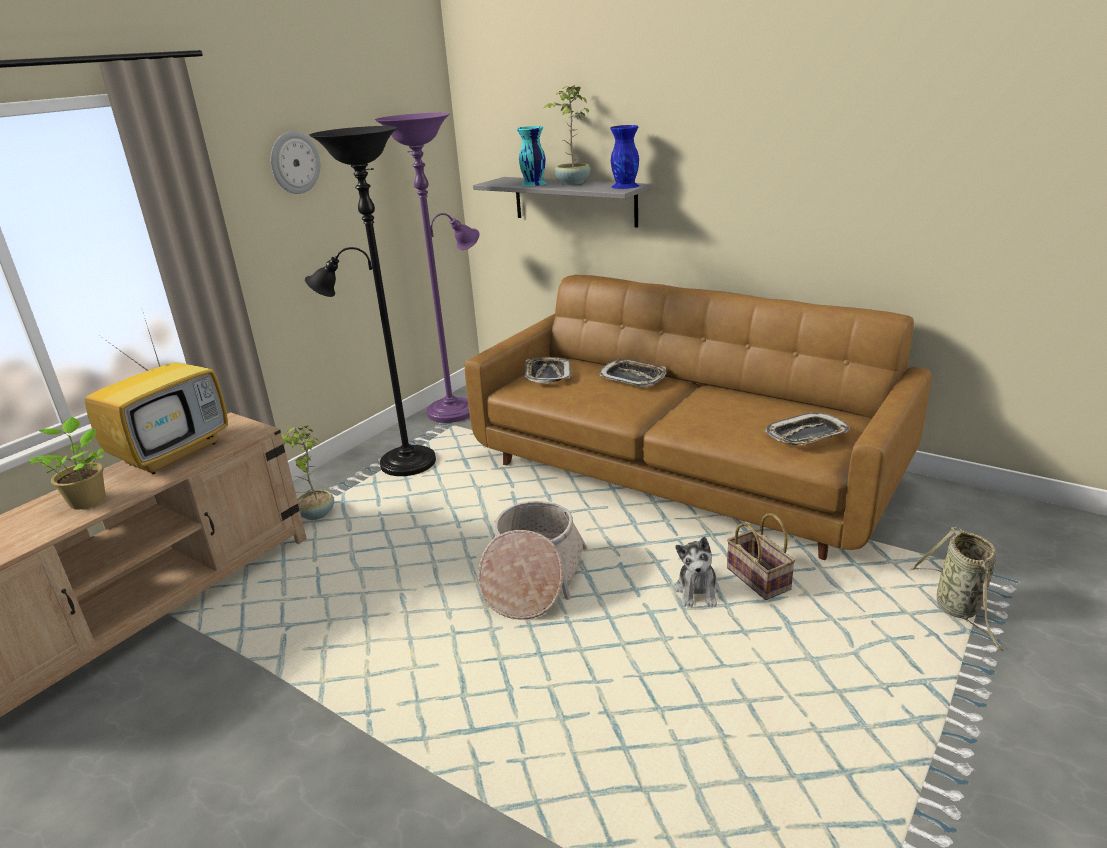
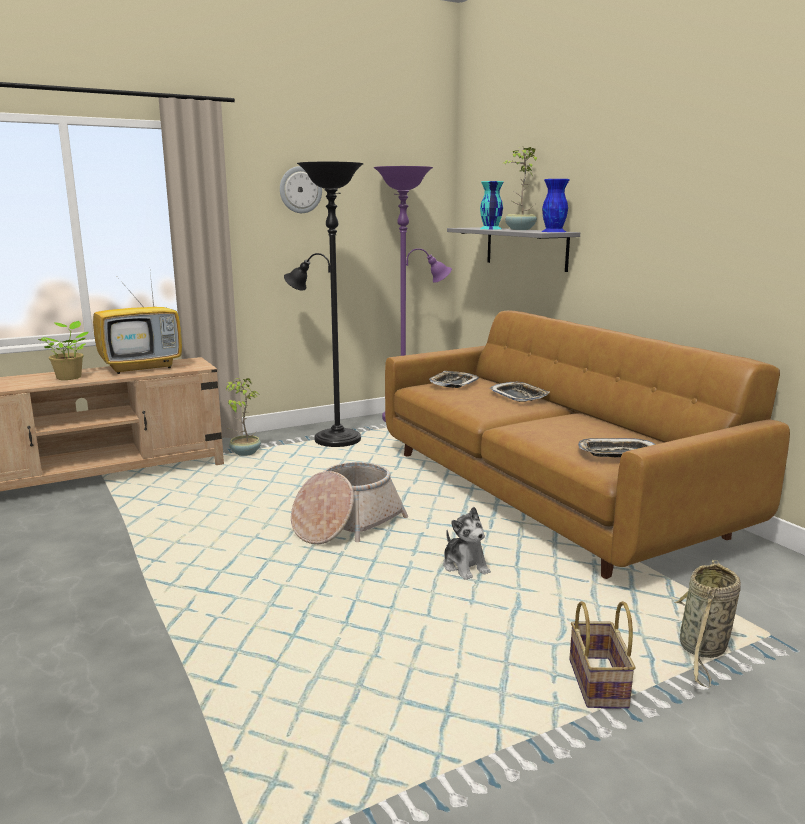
camera: 25 degrees right, 10 degrees down
plush toy [675,537,720,607] -> plush toy turned 60 degrees counterclockwise [443,507,491,580]
basket [727,513,795,600] -> basket moved to [569,601,635,709]

